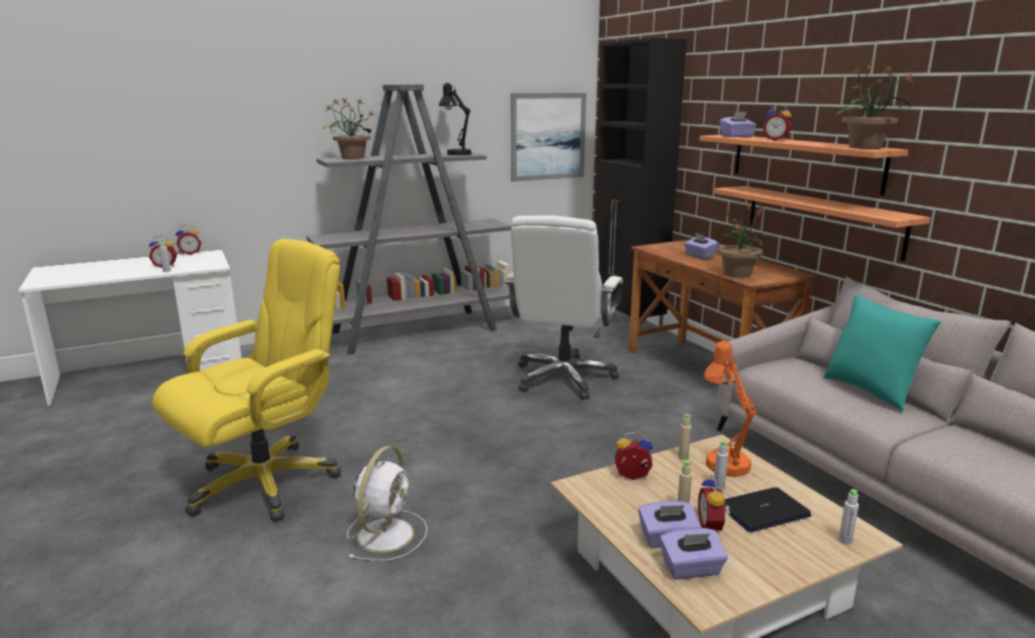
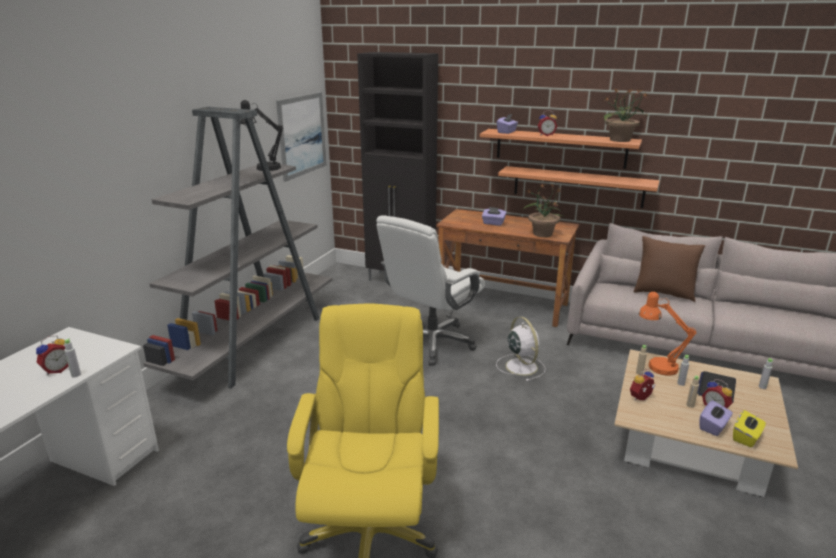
camera: 40 degrees left, 5 degrees up
alarm clock [176,225,201,255] -> none
potted plant [324,98,373,159] -> none
white fan [347,446,428,561] -> white fan moved to [496,317,545,381]
white office chair [504,215,623,400] -> white office chair turned 60 degrees clockwise [376,215,485,365]
purple tissue box [660,528,728,579] -> yellow tissue box [733,410,766,447]
turquoise pillow [824,294,941,412] -> brown pillow [633,236,705,302]

